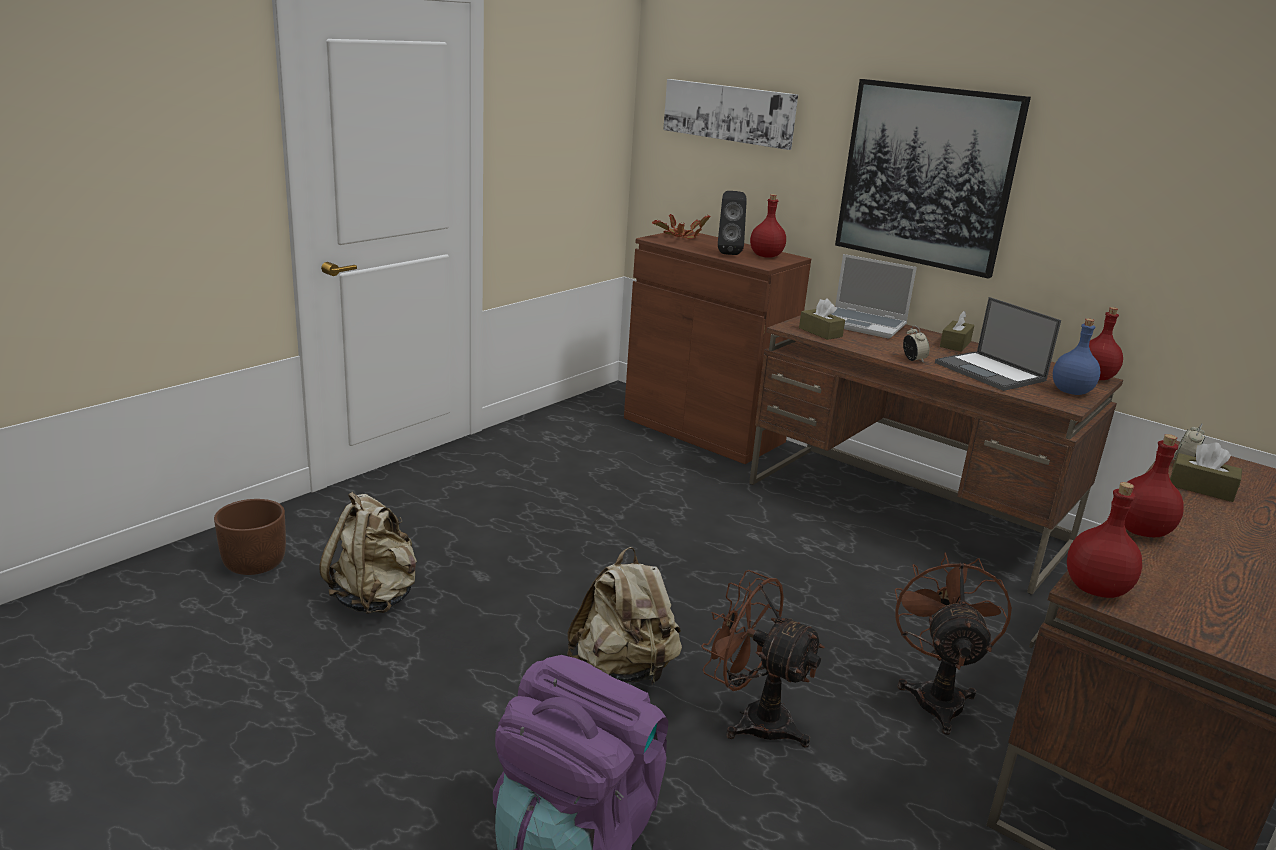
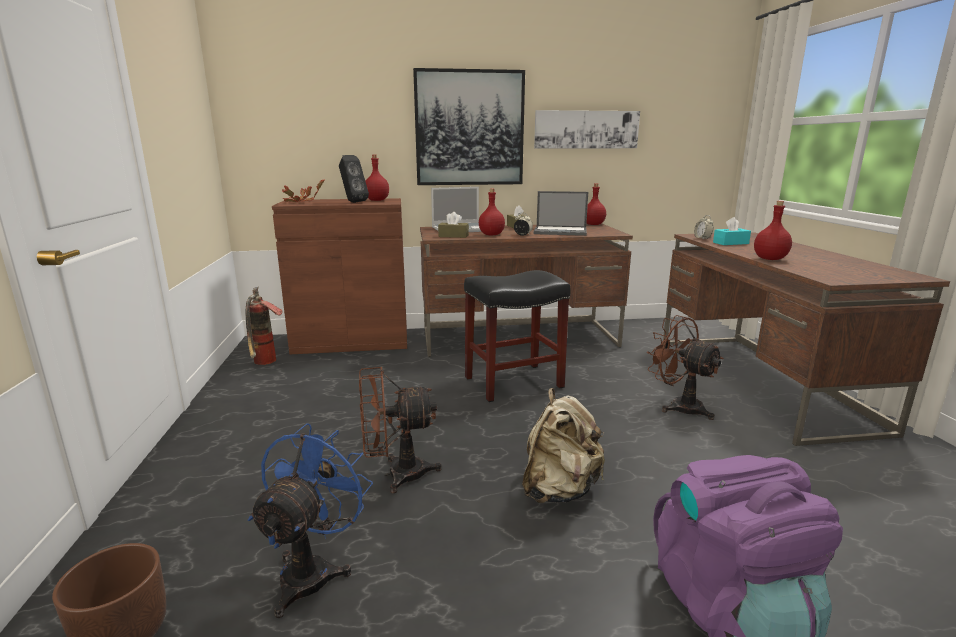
camera: 45 degrees left, 5 degrees down
beige backpack [320,492,417,614] -> blue fan [248,423,373,618]
picture [663,79,798,150] -> picture moved to [534,110,640,148]
brown fan [701,570,825,748] -> brown fan moved to [359,367,442,493]
blue bottle [1053,318,1100,395] -> none
red bottle [1067,482,1142,598] -> red bottle moved to [479,189,505,236]
brown tissue box [1170,442,1242,502] -> turquoise tissue box [713,217,751,245]
none -> fire extinguisher [245,287,283,365]
none -> black stool [464,270,571,402]

